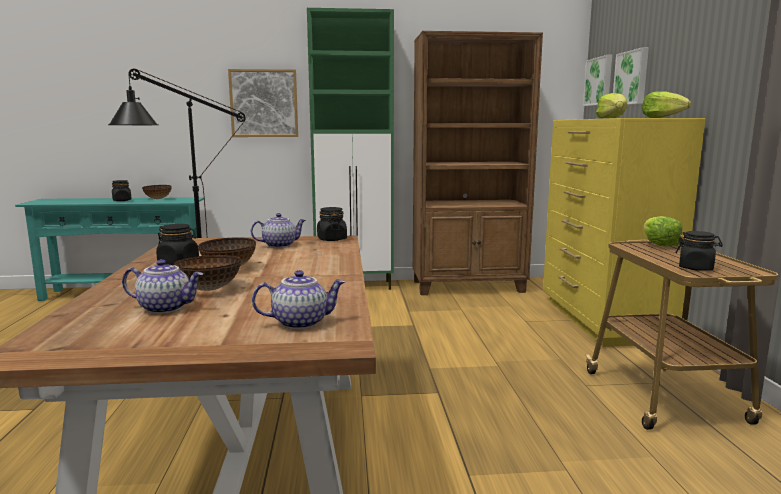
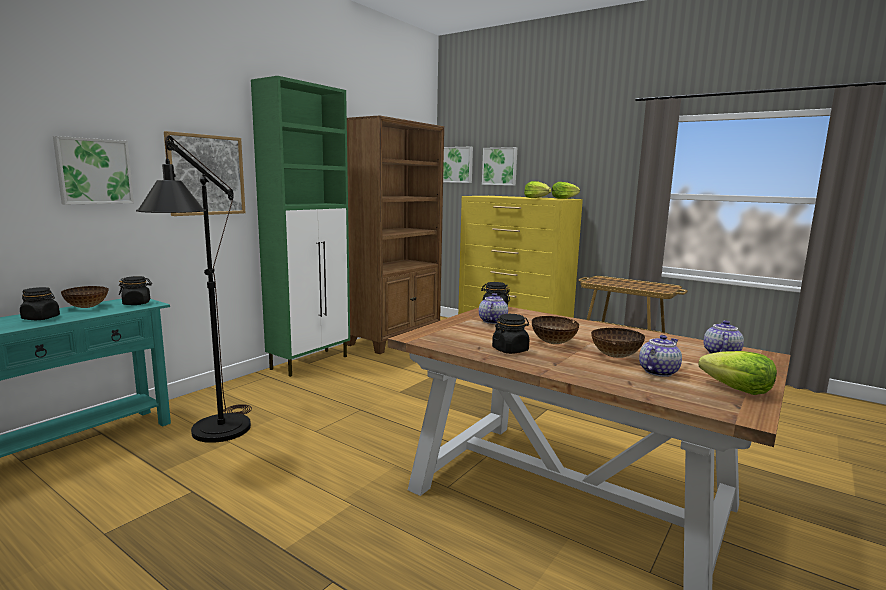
camera: 50 degrees left, 0 degrees up
lettuce [644,216,683,247] -> lettuce moved to [698,351,777,395]
black jar [676,231,723,271] -> black jar moved to [119,276,152,305]
none -> picture [53,136,134,204]

